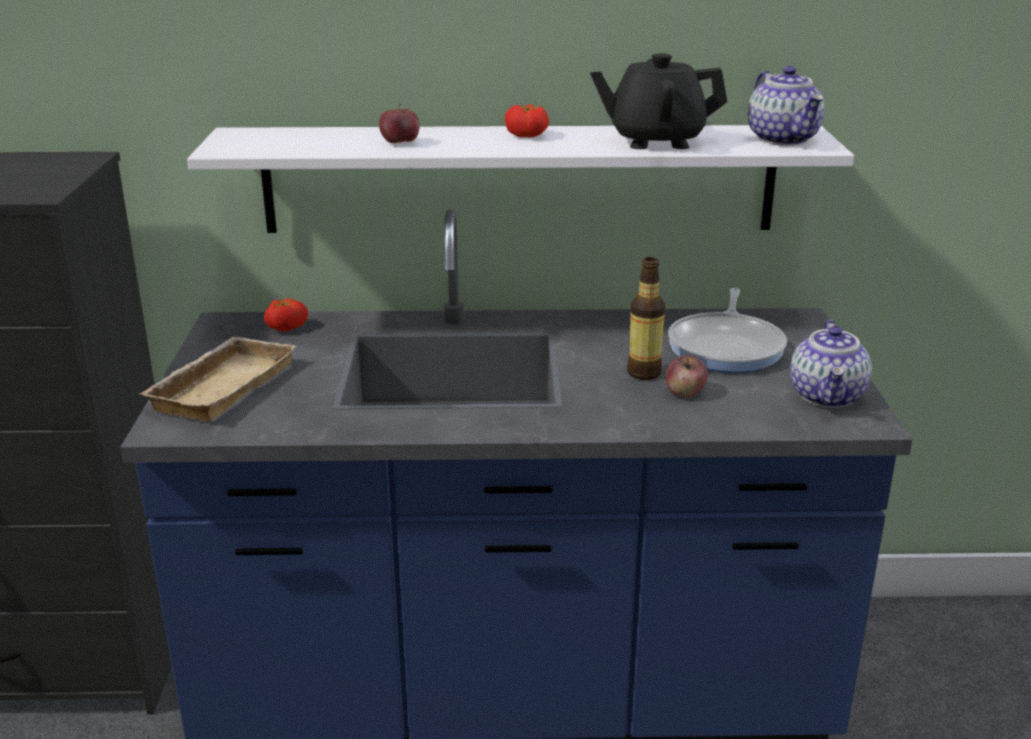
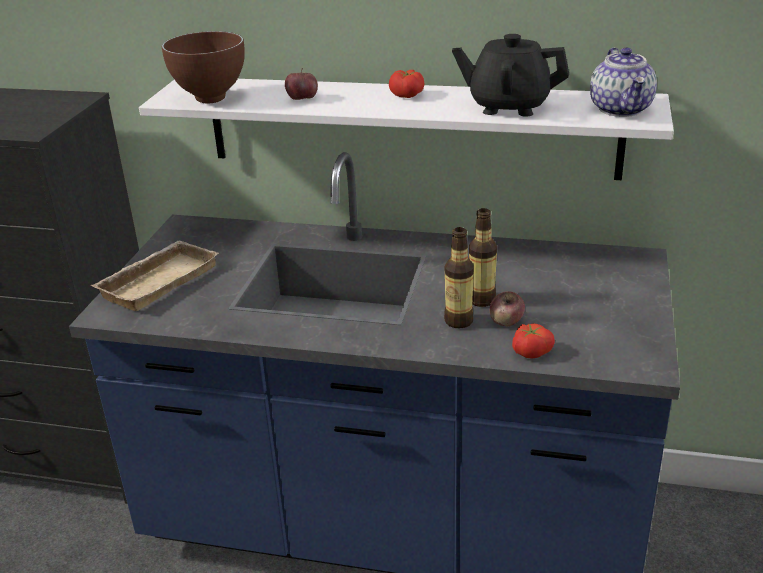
camera: 15 degrees right, 5 degrees up
tomato [264,298,308,331] -> tomato moved to [512,323,555,359]
frying pan [668,288,787,373] -> none
teapot [790,320,872,408] -> none
none -> brown bowl [162,31,245,104]
none -> bottle [444,227,474,328]

